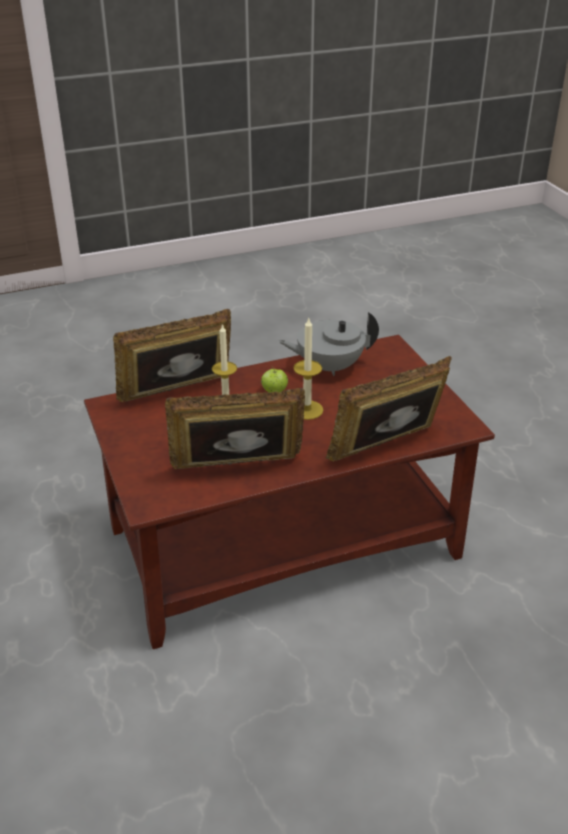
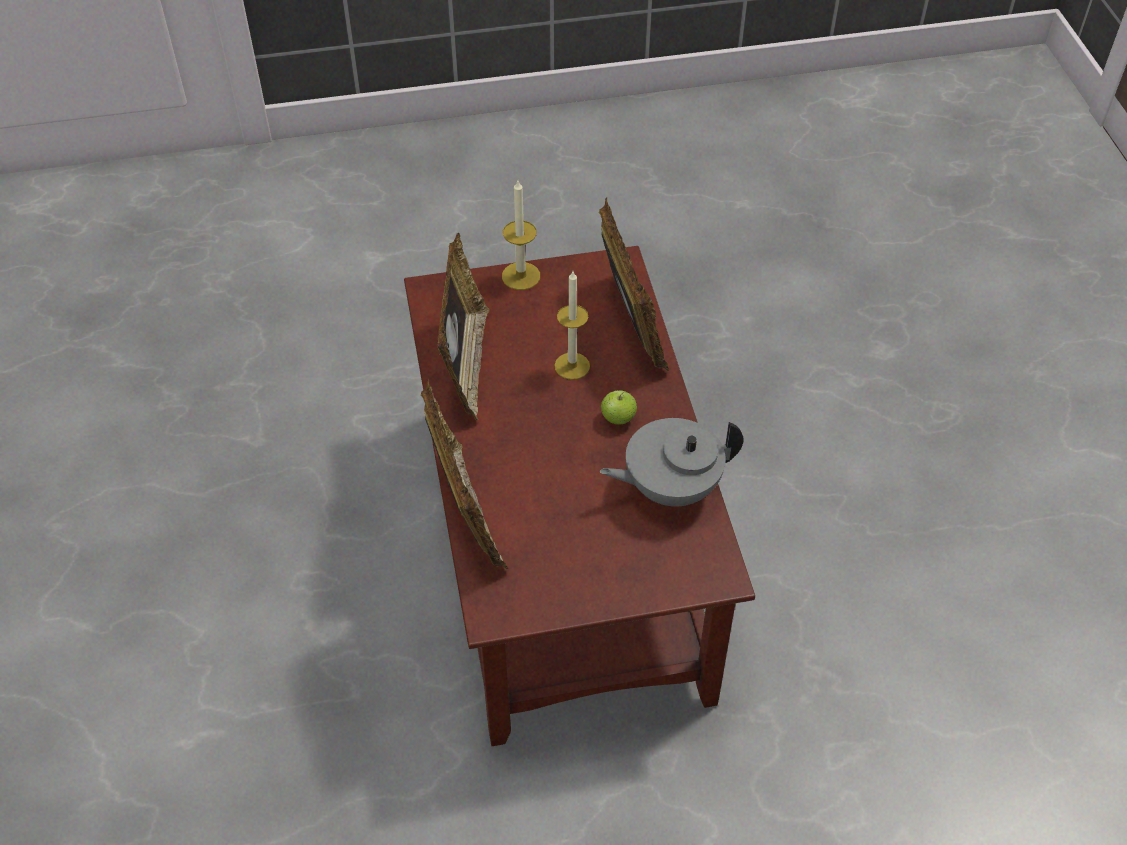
camera: 100 degrees right, 15 degrees up
grey teapot [278,312,379,376] -> grey teapot turned 105 degrees counterclockwise [600,418,744,507]
candle [293,318,323,420] -> candle moved to [502,180,540,290]

